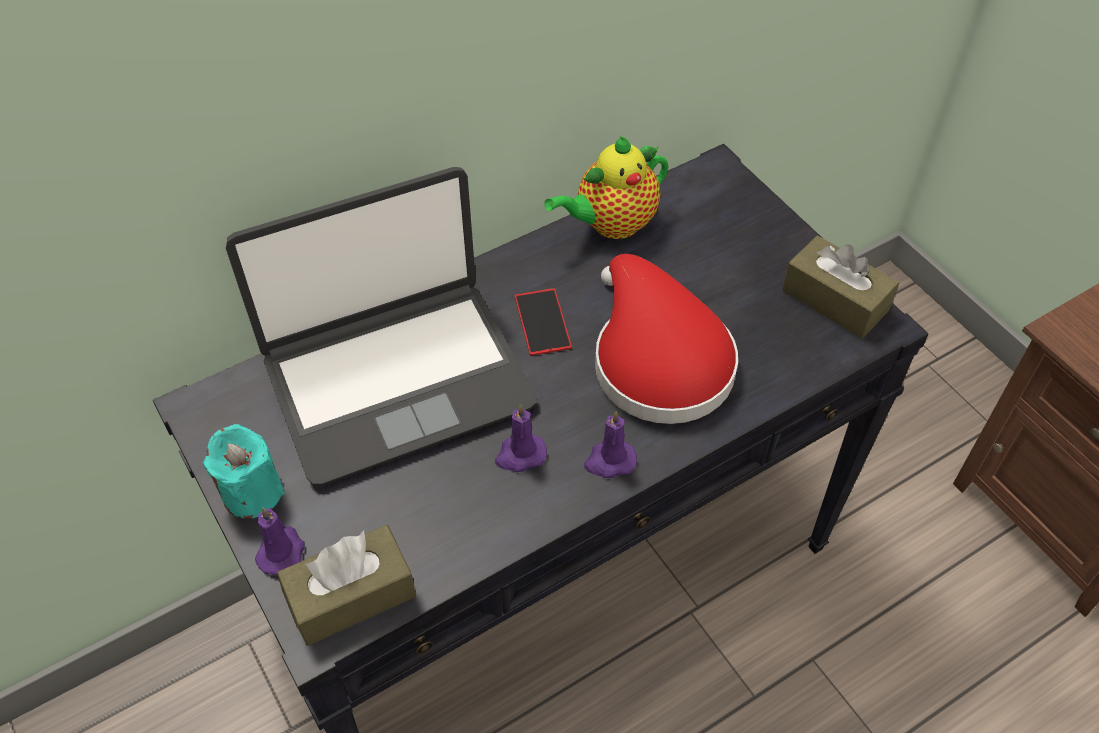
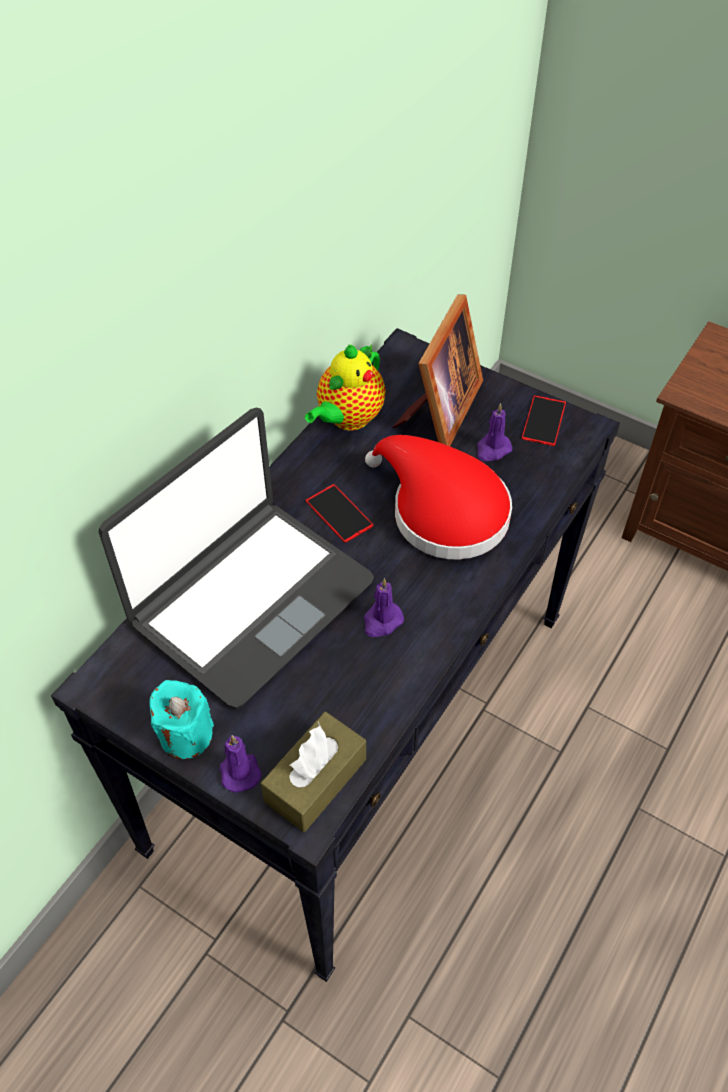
camera: 25 degrees left, 0 degrees up
purple candle [584,411,637,478] -> purple candle moved to [477,403,513,461]
brown tissue box [782,235,899,338] -> phone [522,395,566,446]
none -> picture frame [393,294,483,446]

